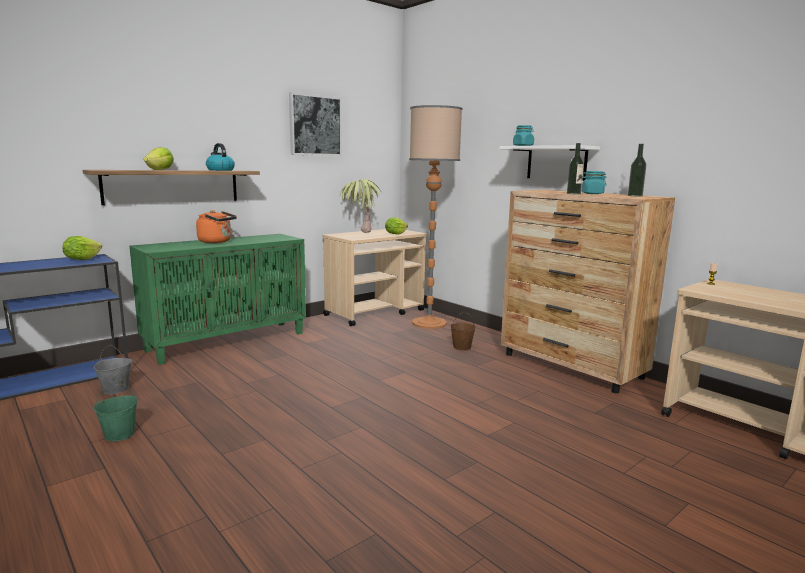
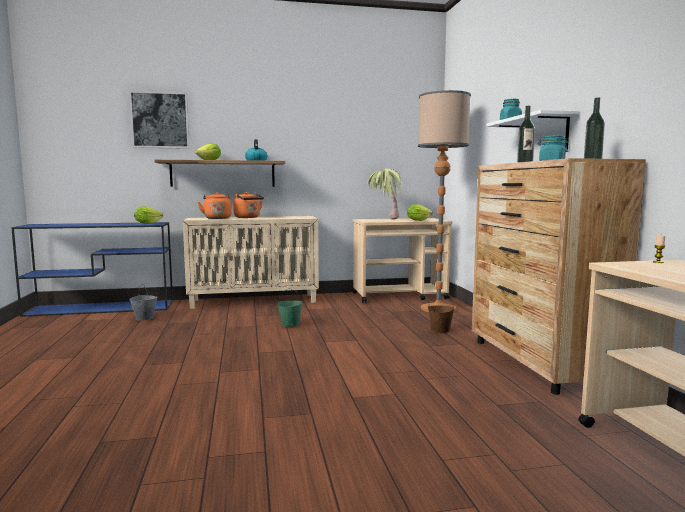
camera: 30 degrees right, 5 degrees down
green bucket [94,382,138,441] -> green bucket moved to [277,288,303,327]
green cabinet [129,234,306,365] -> beige cabinet [183,216,319,309]
picture [289,92,342,156] -> picture moved to [129,90,190,149]
none -> orange kettle [198,192,232,219]

